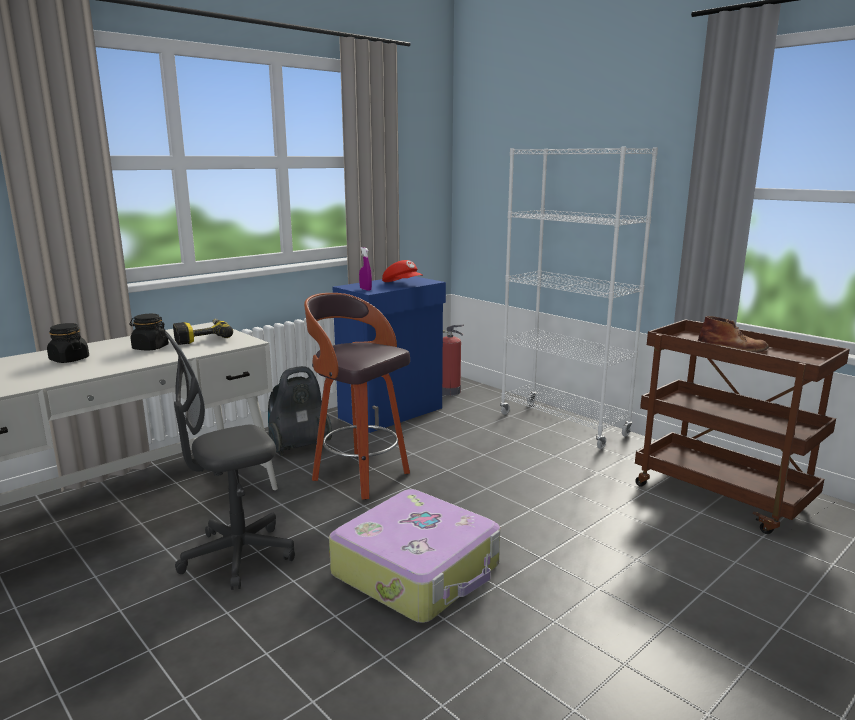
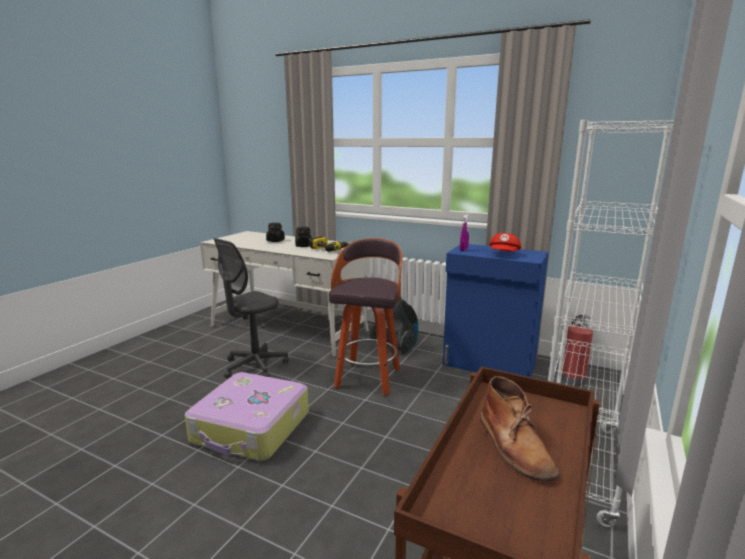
camera: 70 degrees right, 0 degrees up
grey office chair [165,331,295,590] -> grey office chair turned 90 degrees counterclockwise [214,238,289,379]

